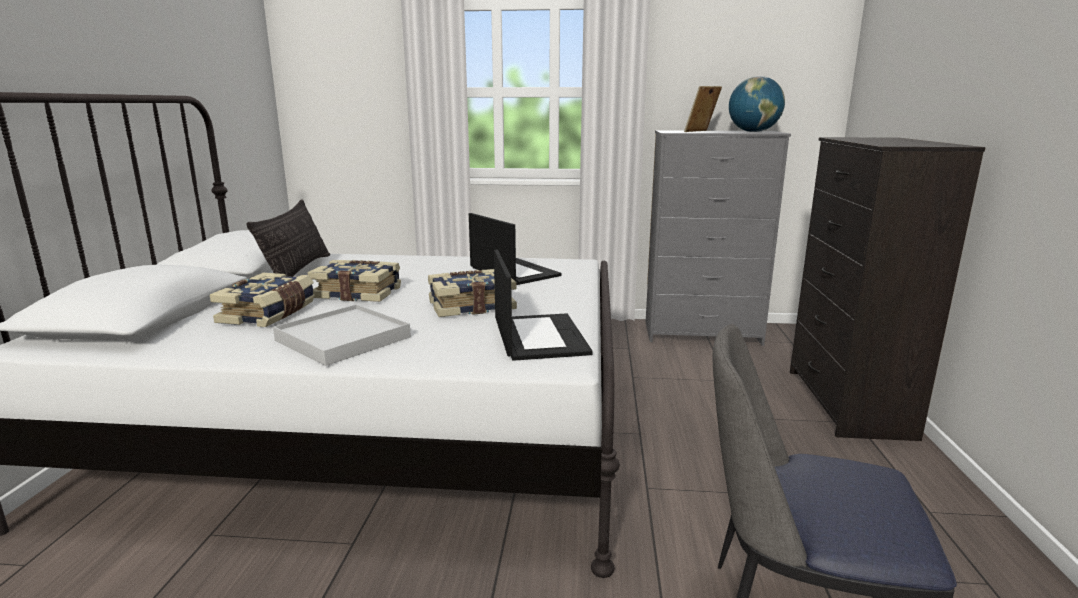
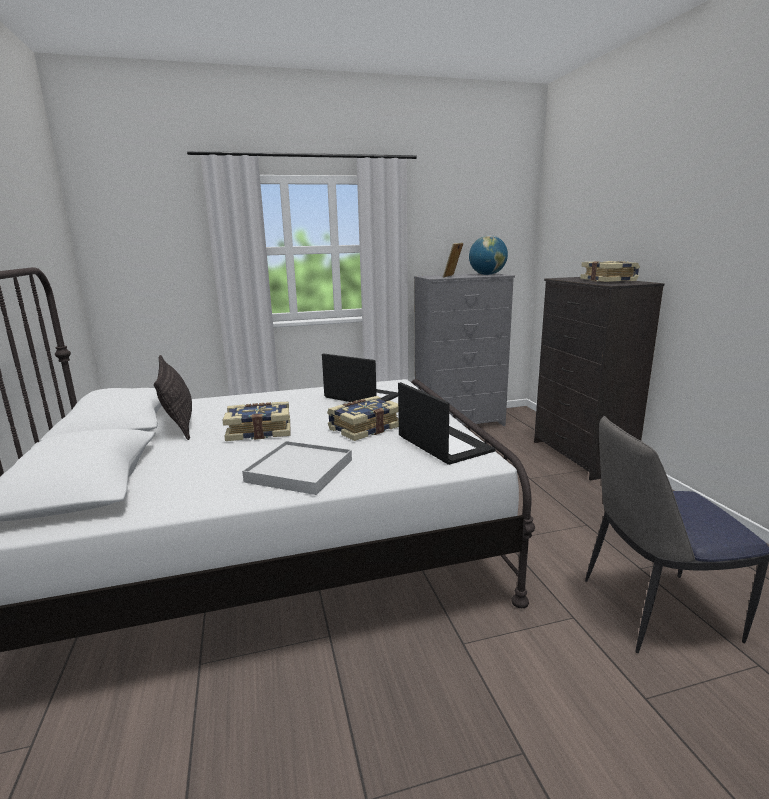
camera: 20 degrees left, 0 degrees up
book [210,273,315,327] -> book moved to [580,261,640,282]

